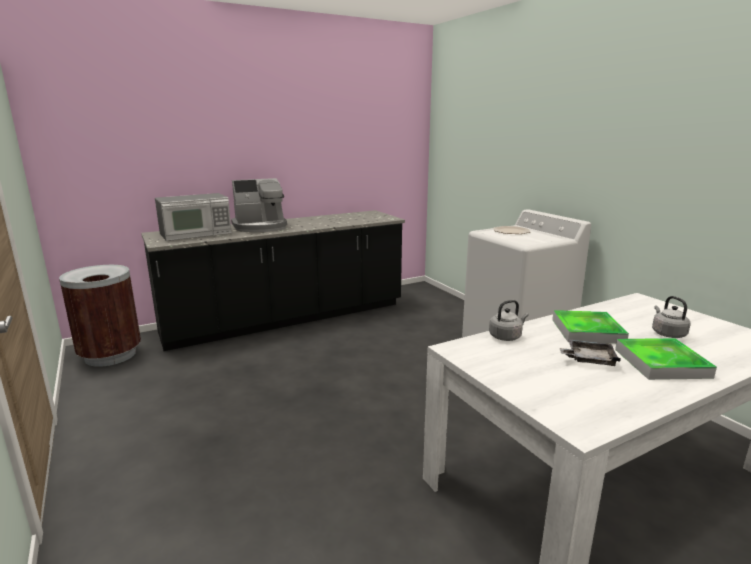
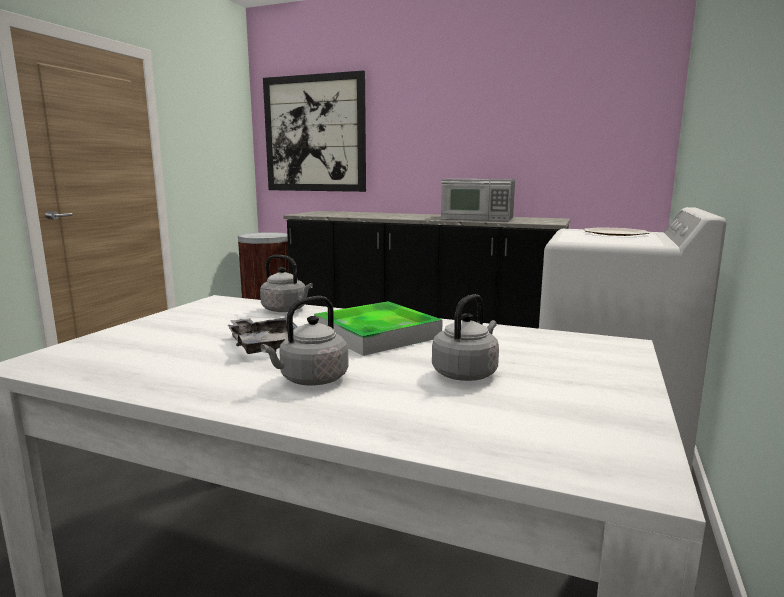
camera: 50 degrees right, 5 degrees down
microwave [155,193,232,241] -> microwave moved to [441,179,515,221]
coffee machine [231,178,287,232] -> none
tray [615,338,717,380] -> grey kettle [260,296,349,386]
none -> picture [263,71,366,192]

